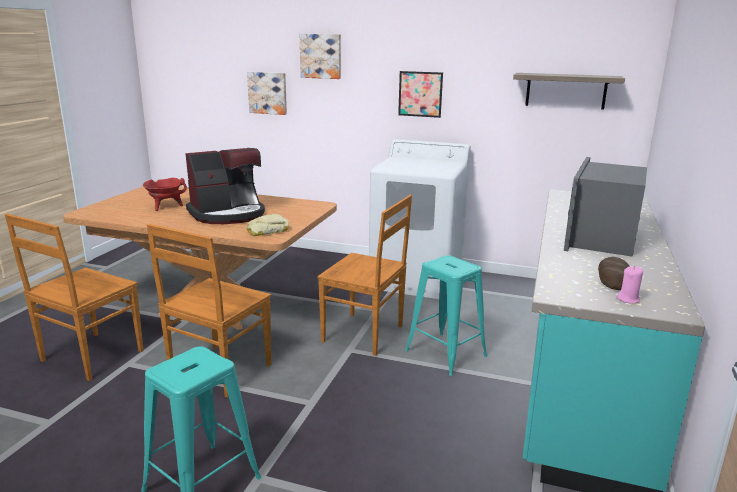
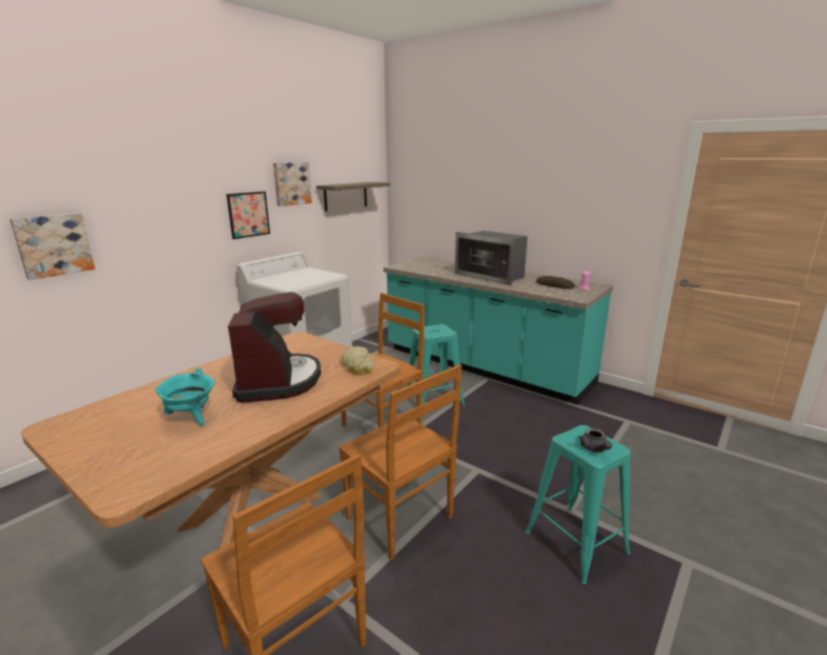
camera: 70 degrees left, 0 degrees up
red cooking pot [143,178,187,211] -> turquoise cooking pot [155,368,215,426]
picture [300,34,341,79] -> picture moved to [273,162,312,206]
none -> grey teapot [579,428,612,452]

